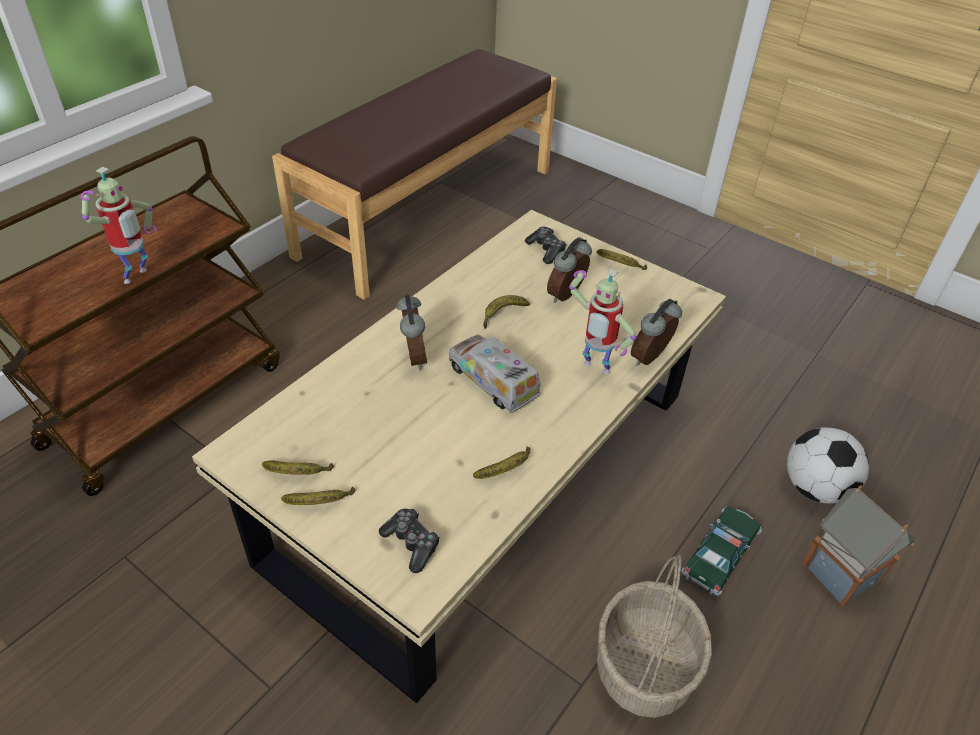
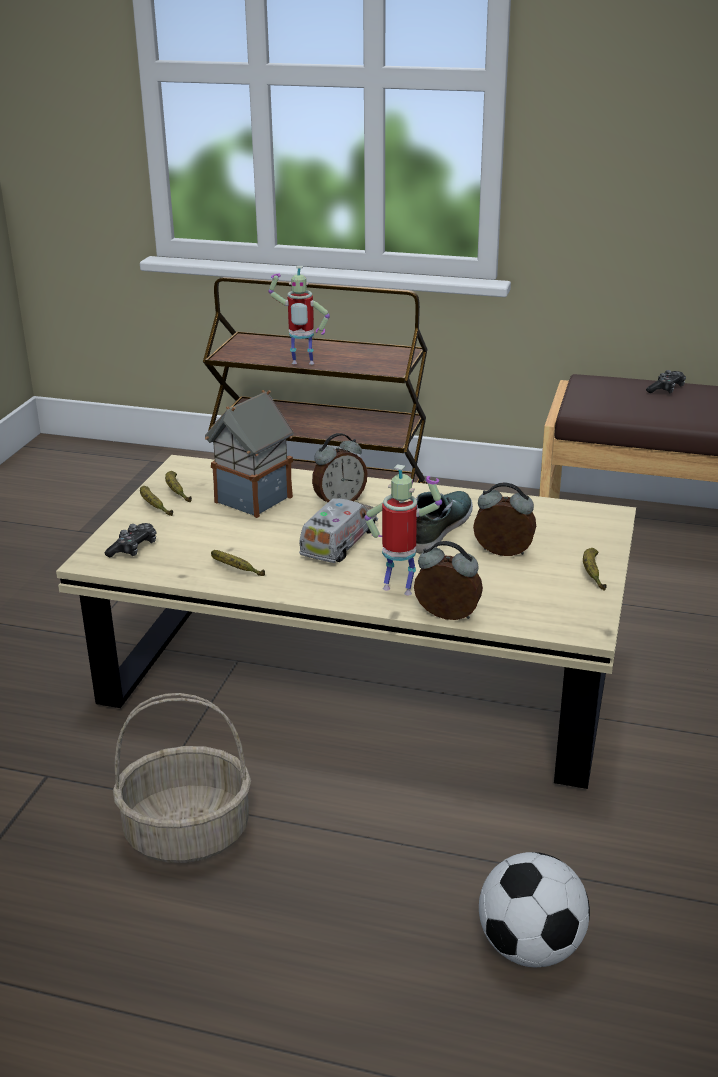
camera: 70 degrees right, 15 degrees down
banana [483,295,530,329] -> shoe [416,491,473,553]
game controller [525,227,567,264] -> game controller moved to [646,370,686,393]
toy robot [569,269,637,374] -> toy robot turned 105 degrees clockwise [364,464,442,595]
toy car [681,506,762,596] -> none
toy house [802,485,915,607] -> toy house moved to [205,390,294,518]

